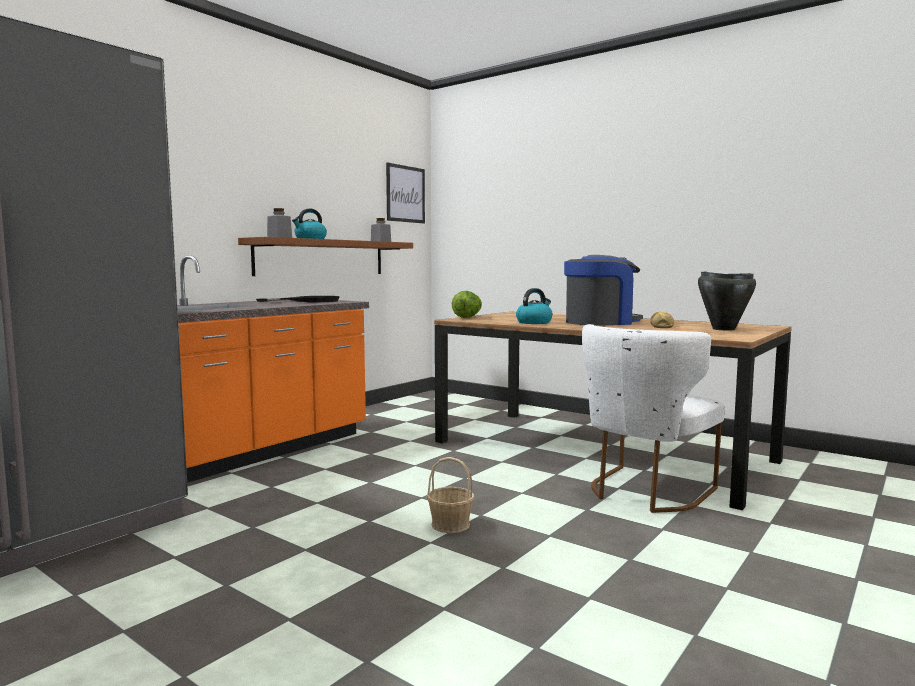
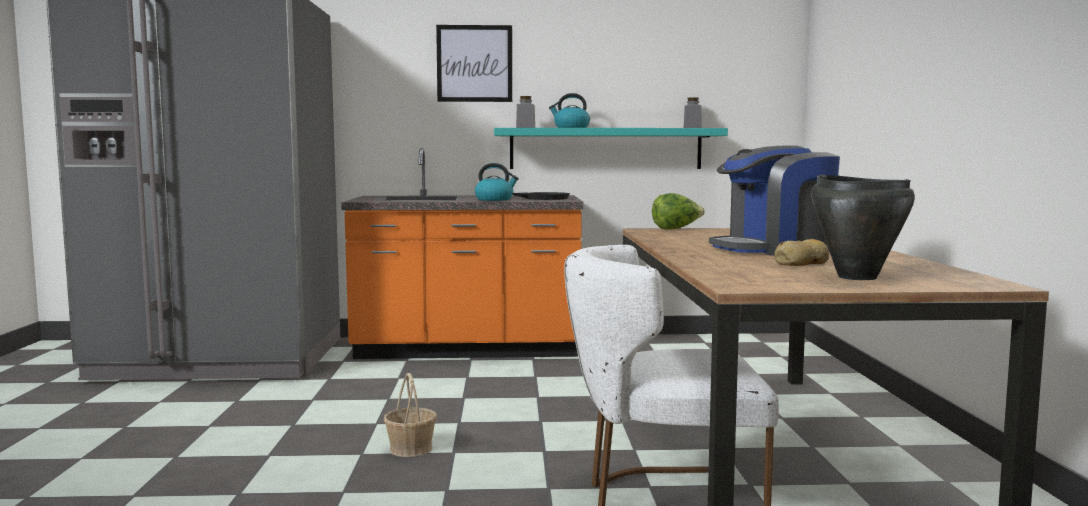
camera: 50 degrees right, 0 degrees up
brown shelf [238,237,413,276] -> turquoise shelf [494,128,728,169]
picture [386,162,425,223] -> picture moved to [436,25,512,102]
kettle [516,288,553,324] -> kettle moved to [475,163,519,201]
coffee machine [564,255,643,326] -> coffee machine turned 135 degrees clockwise [709,145,840,256]

